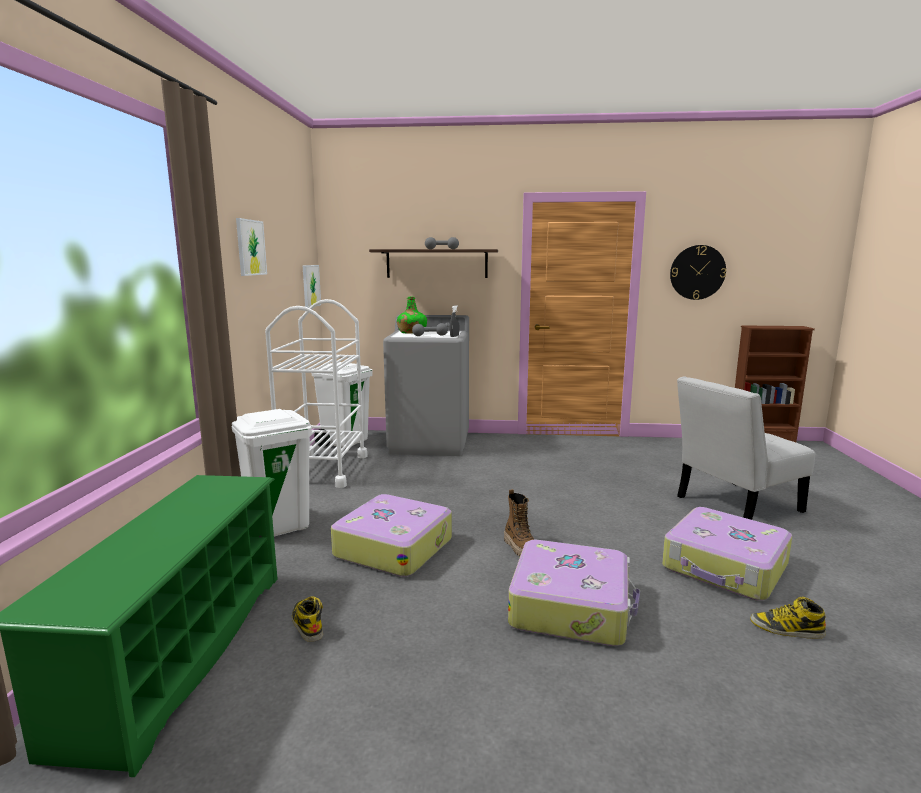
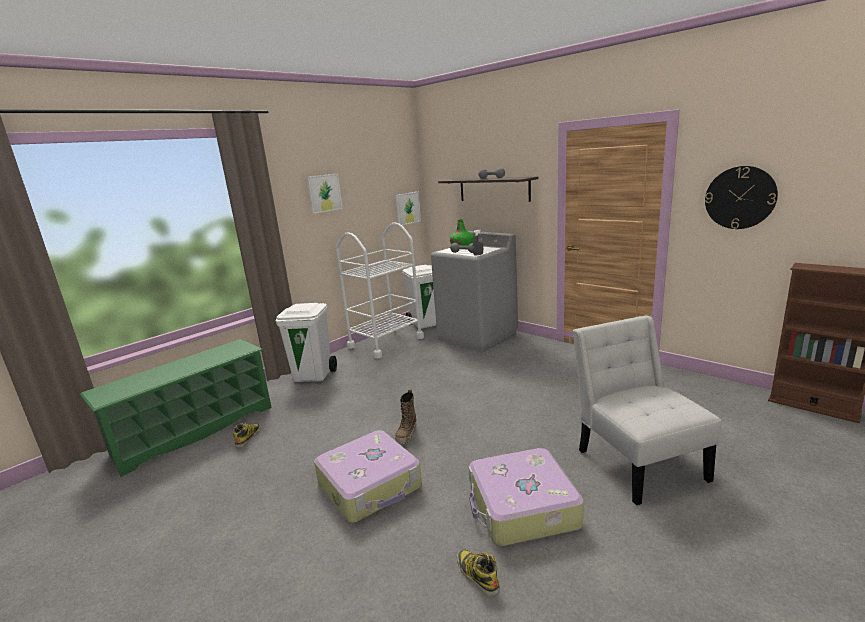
camera: 40 degrees right, 5 degrees up
suitcase [331,494,452,577] -> none
white chair [677,376,815,520] -> white chair turned 60 degrees clockwise [573,316,721,506]

